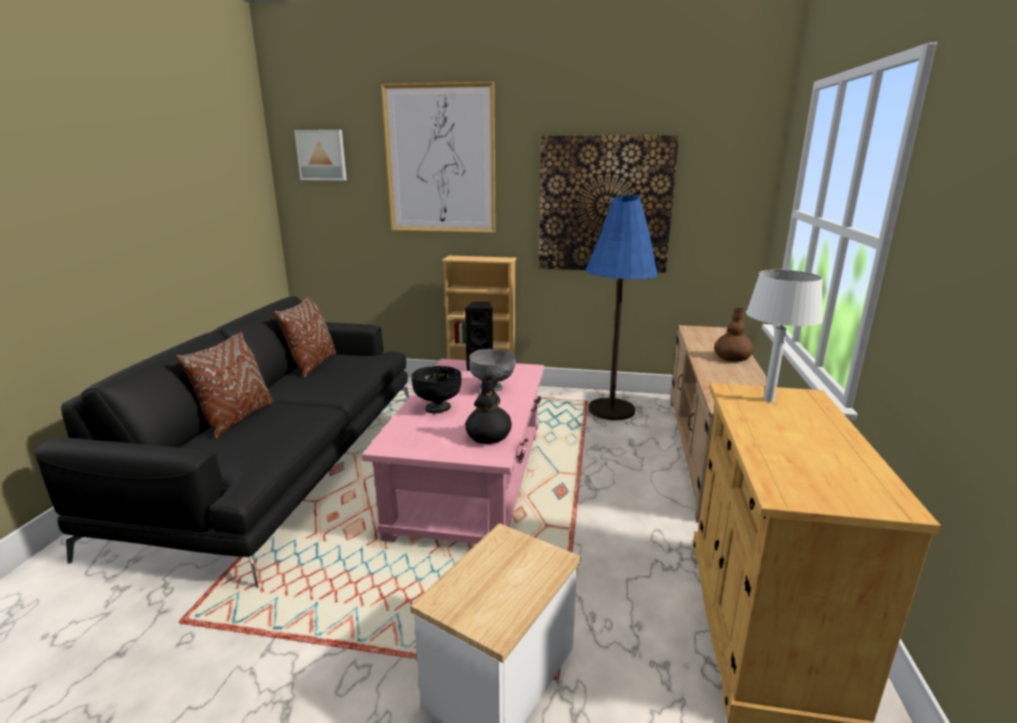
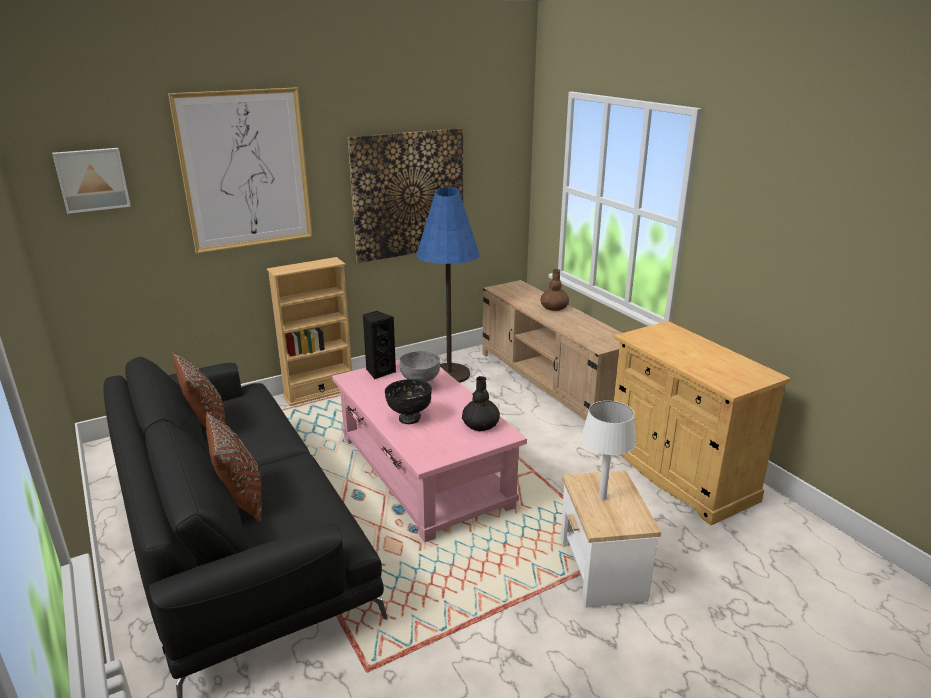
camera: 40 degrees left, 5 degrees up
white table lamp [746,270,823,402] -> white table lamp moved to [581,401,637,501]

